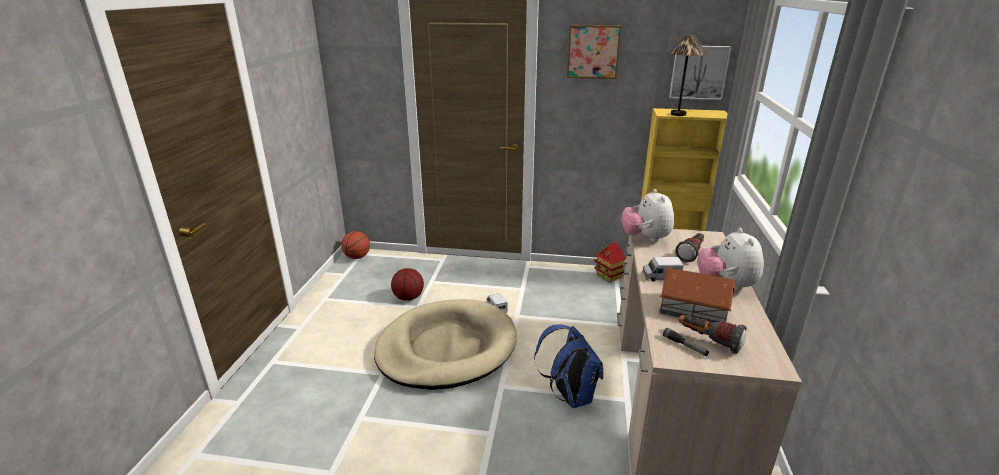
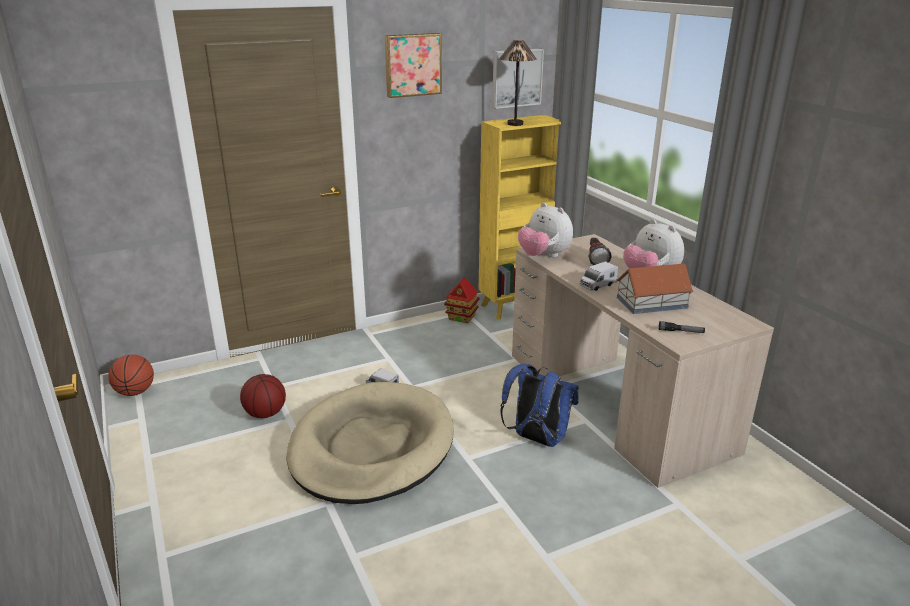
camera: 35 degrees left, 0 degrees up
flashlight [678,315,747,354] -> none

